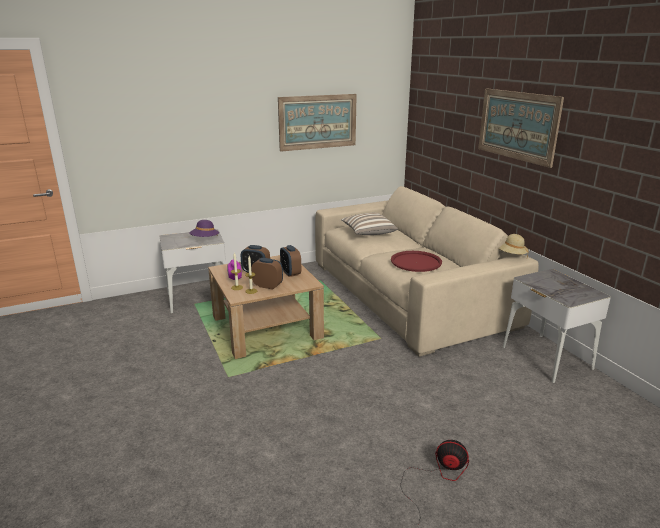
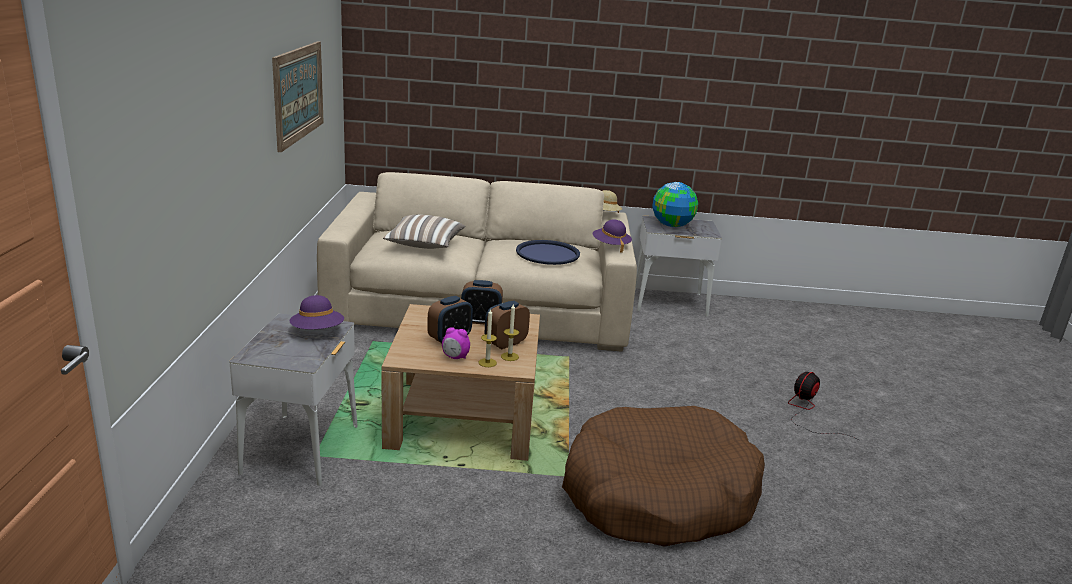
camera: 65 degrees left, 0 degrees up
red tray [391,251,442,272] -> blue tray [516,240,580,265]
picture [478,89,564,168] -> none
none -> brown dog bed [562,406,765,547]
none -> purple hat [593,219,632,253]
none -> globe [652,182,698,227]

